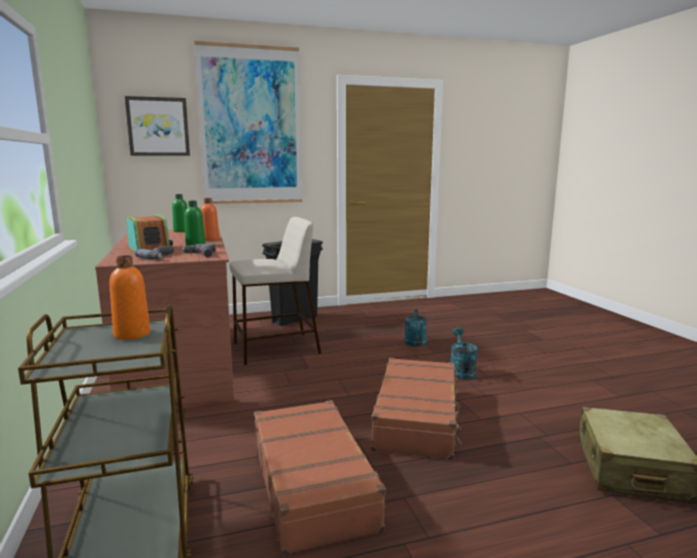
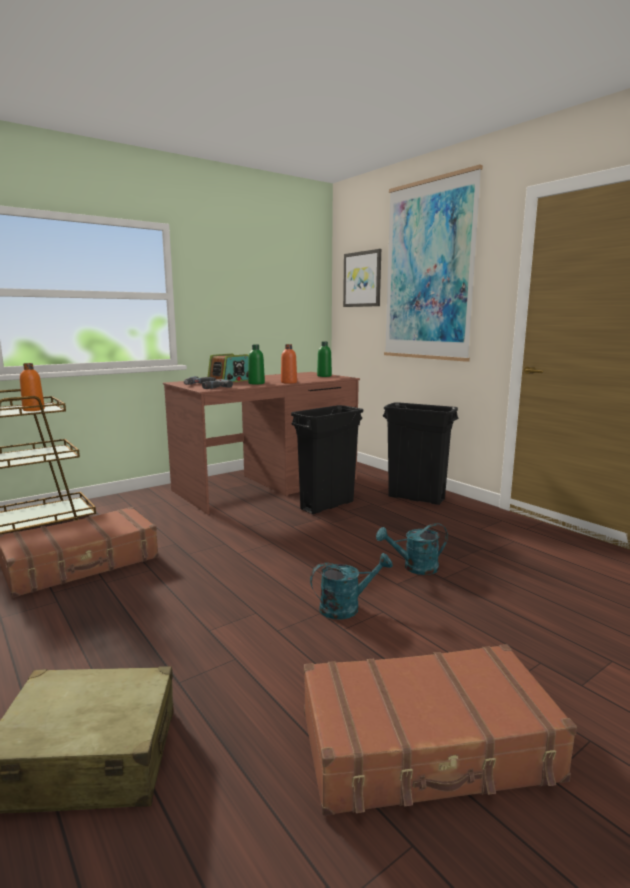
camera: 70 degrees right, 0 degrees up
beige stool [230,217,321,365] -> black trash can [291,405,363,514]
brown suitcase [371,358,462,460] -> brown suitcase moved to [304,644,577,816]

